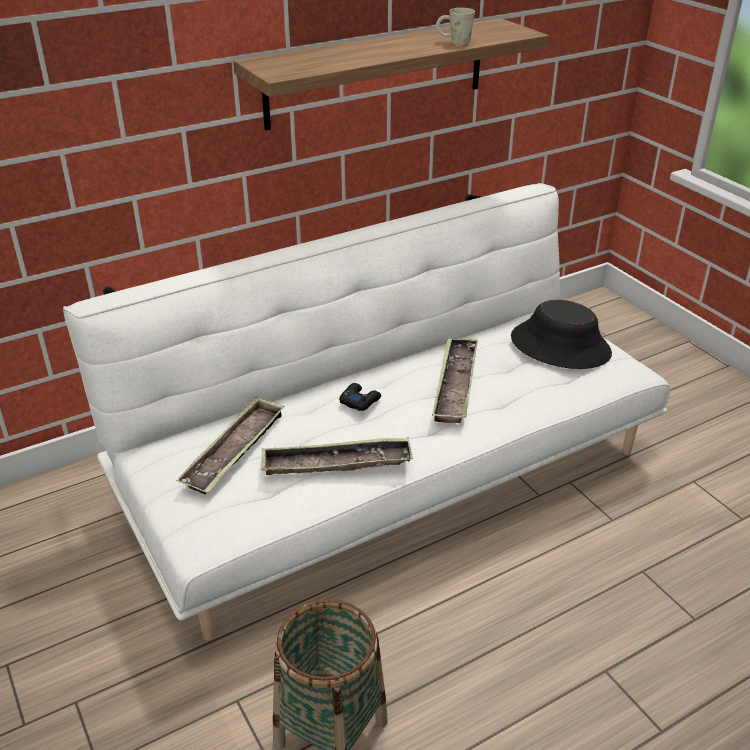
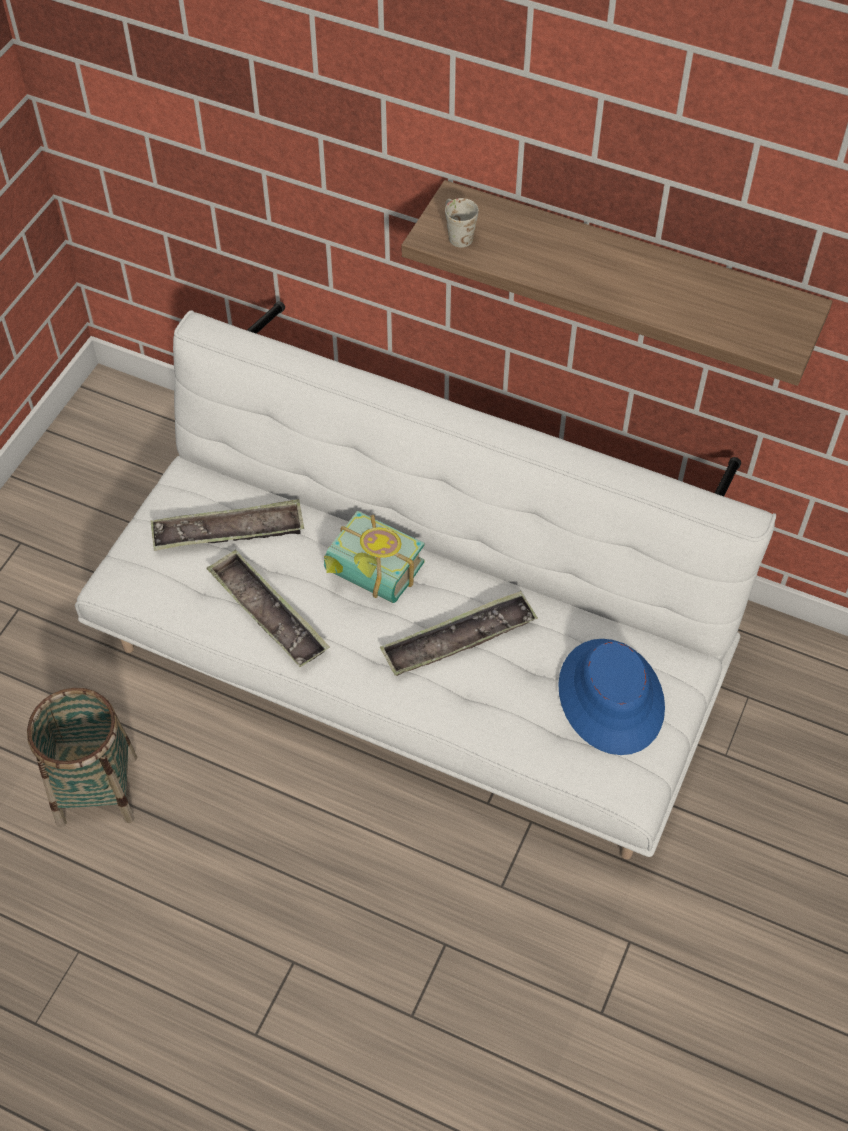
camera: 55 degrees right, 20 degrees up
black game controller [339,383,381,411] -> book [324,511,424,603]
white mug [436,8,475,45] -> white mug moved to [445,198,479,247]
black hat [511,300,612,369] -> blue hat [558,639,665,755]

